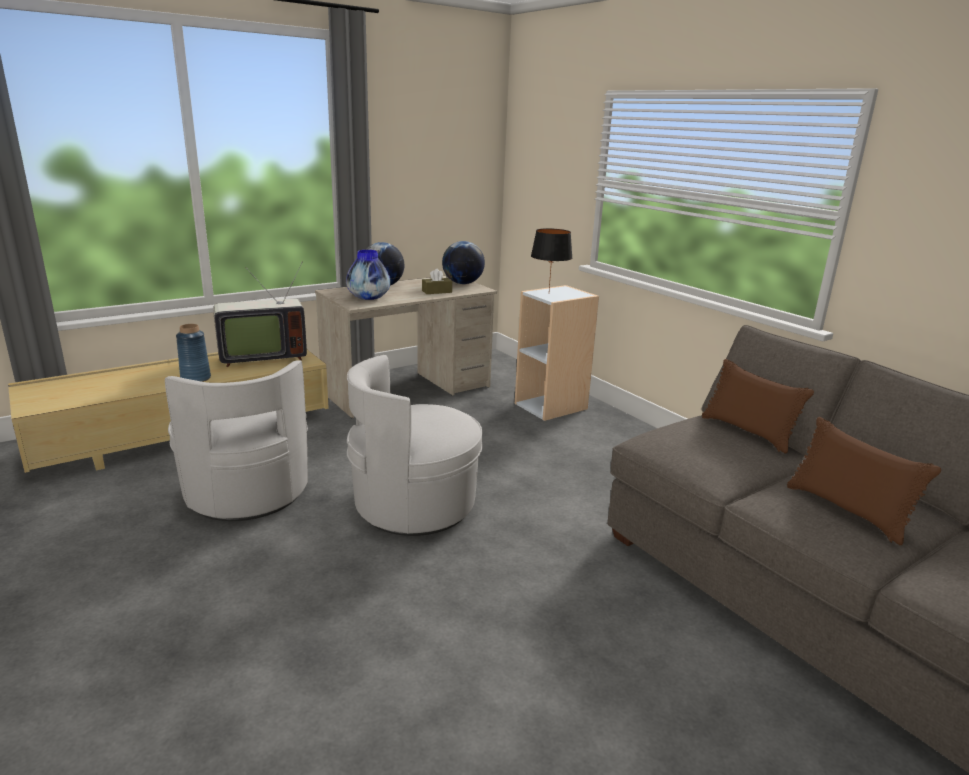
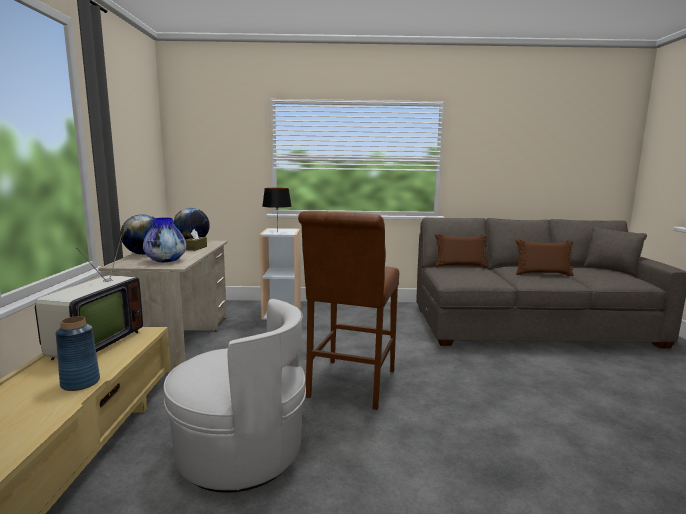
camera: 55 degrees left, 10 degrees down
white armchair [347,355,483,536] -> brown stool [298,211,399,410]

